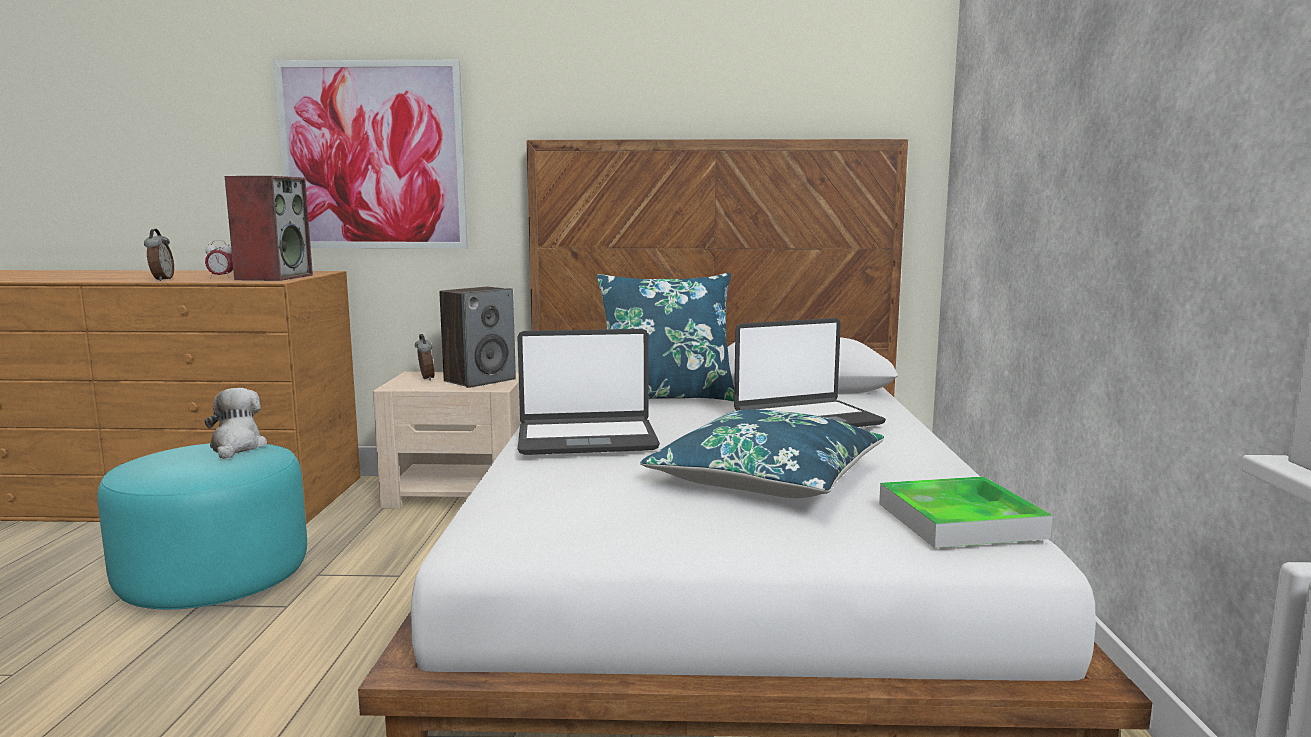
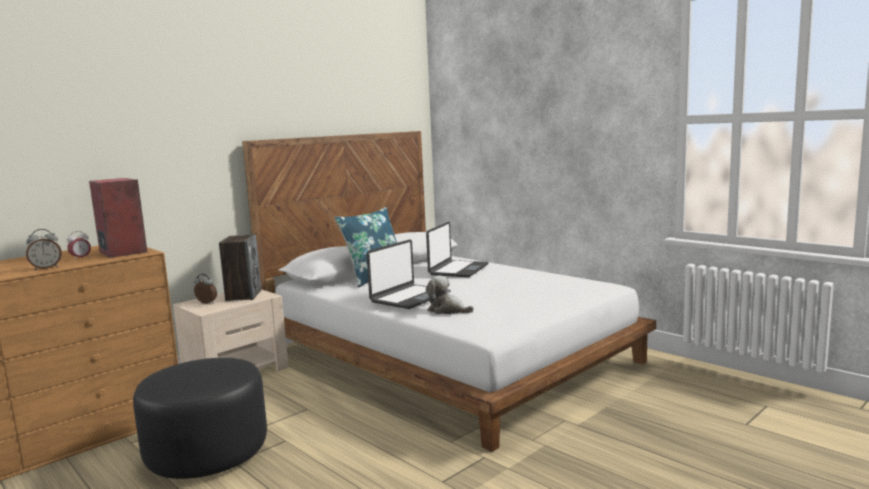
camera: 45 degrees left, 0 degrees up
turquoise ottoman [97,443,307,609] -> black ottoman [133,358,267,479]
alarm clock [144,229,174,281] -> alarm clock turned 120 degrees clockwise [26,229,62,270]
plush toy [205,388,267,459] -> plush toy moved to [426,275,474,314]
picture [273,60,468,249] -> none
blue pillow [640,409,884,498] -> none
tray [879,476,1053,548] -> none

